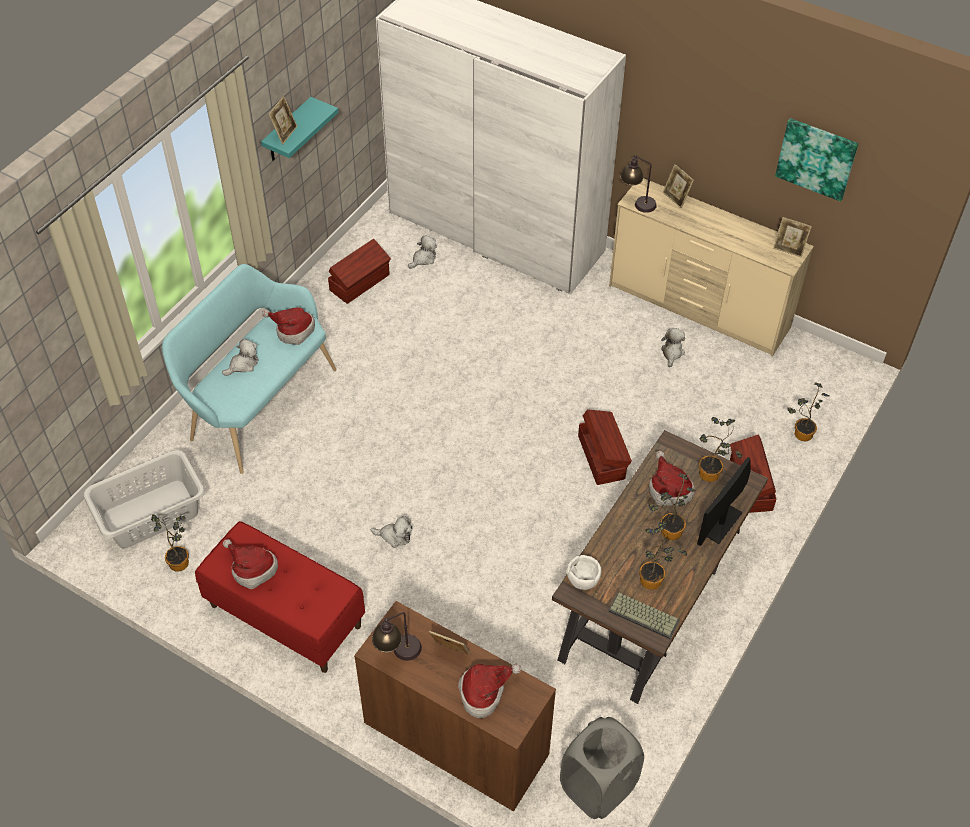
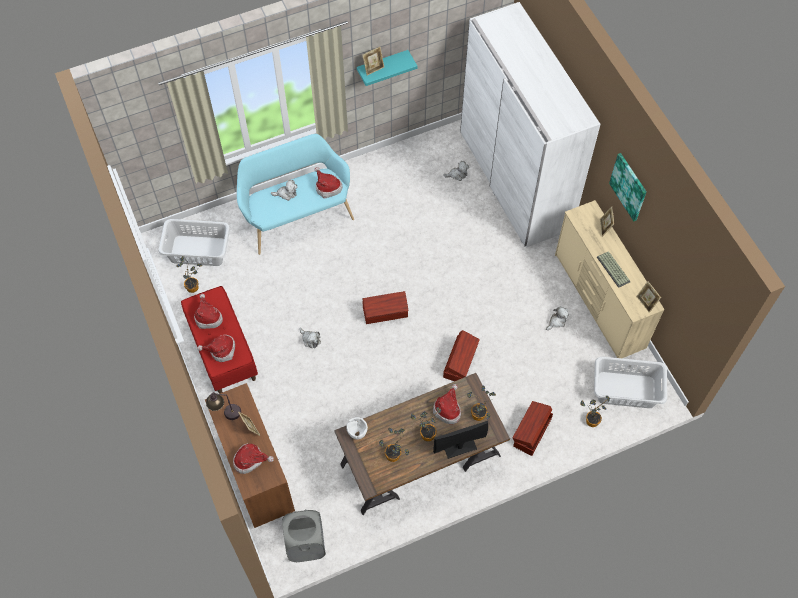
camera: 35 degrees right, 10 degrees up
brown storage box [328,239,391,304] -> brown storage box moved to [362,291,409,324]
keyboard [608,593,680,639] -> keyboard moved to [597,251,631,288]
table lamp [620,155,657,213] -> none
picture [775,118,859,202] -> picture moved to [609,153,646,221]
none -> hat [197,335,235,362]
none -> grey laundry basket [594,357,667,408]

